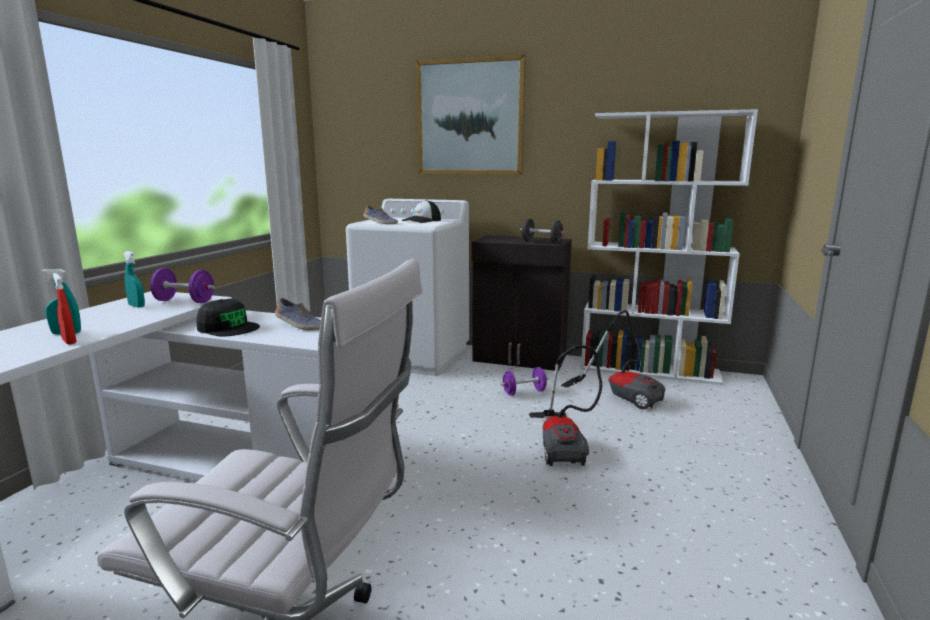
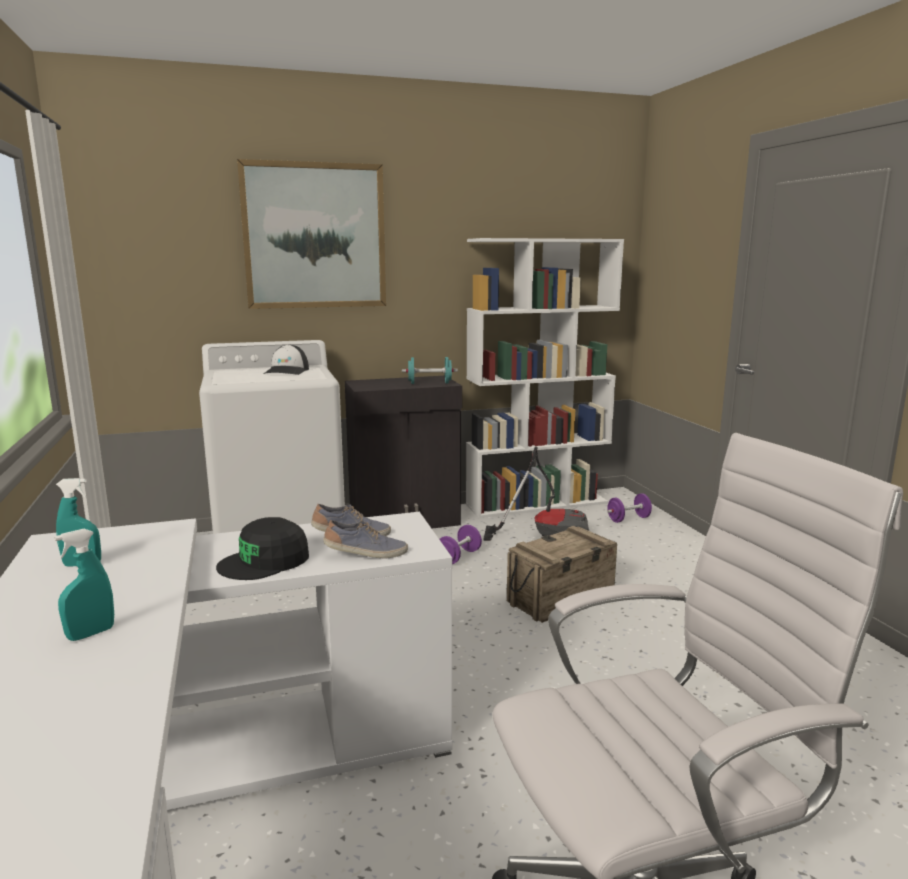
camera: 35 degrees left, 0 degrees up
red spray bottle [53,273,77,345] -> none
purple dumbbell [150,268,215,303] -> purple dumbbell moved to [607,493,652,523]
black cap [196,299,260,337] -> black cap turned 150 degrees clockwise [216,517,309,580]
shoe [363,205,398,224] -> shoe moved to [323,520,408,558]
black dumbbell [520,219,566,244] -> turquoise dumbbell [402,357,458,384]
vacuum cleaner [529,345,602,466] -> crate [507,526,617,623]

